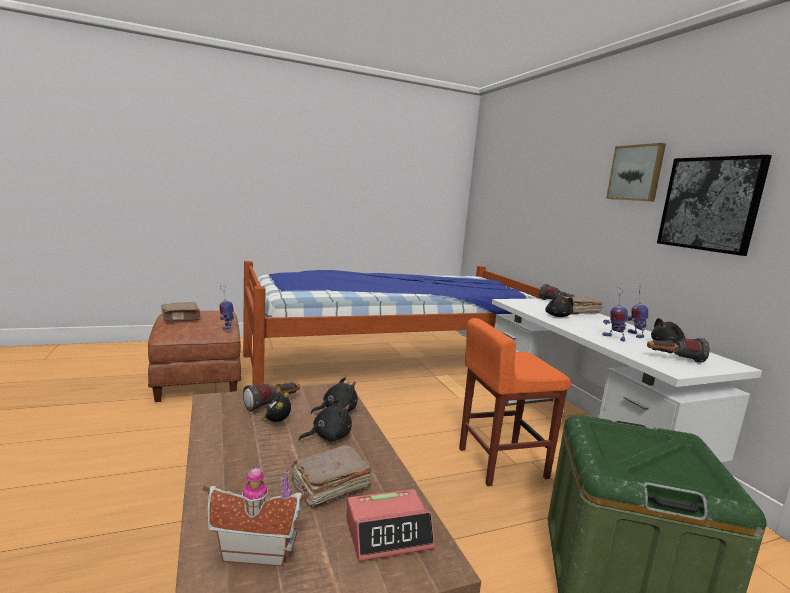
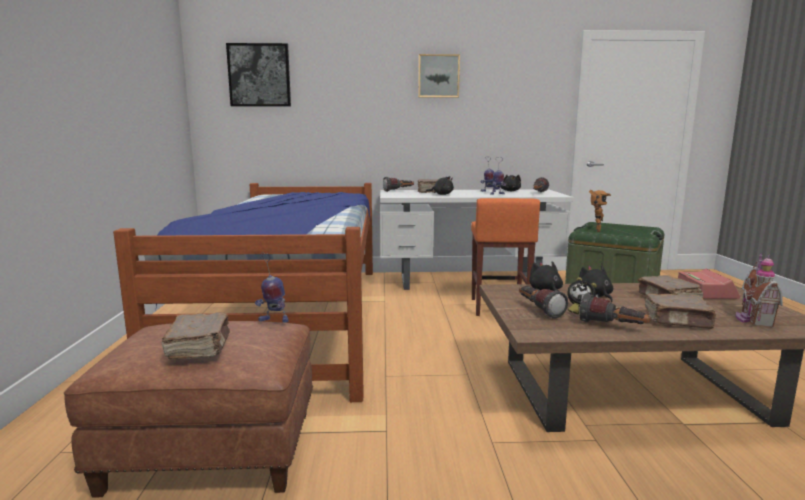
camera: 70 degrees left, 0 degrees up
picture [657,155,772,256] -> picture moved to [226,43,291,107]
none -> flashlight [579,293,651,324]
none -> toy robot [589,190,611,232]
none -> brown book [645,294,717,329]

